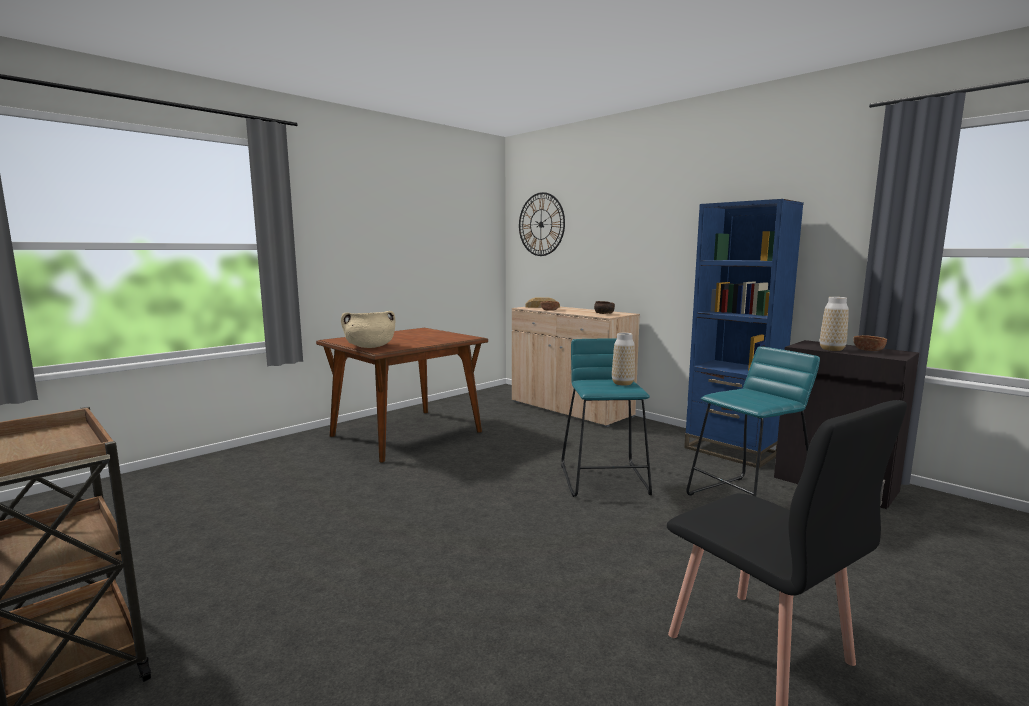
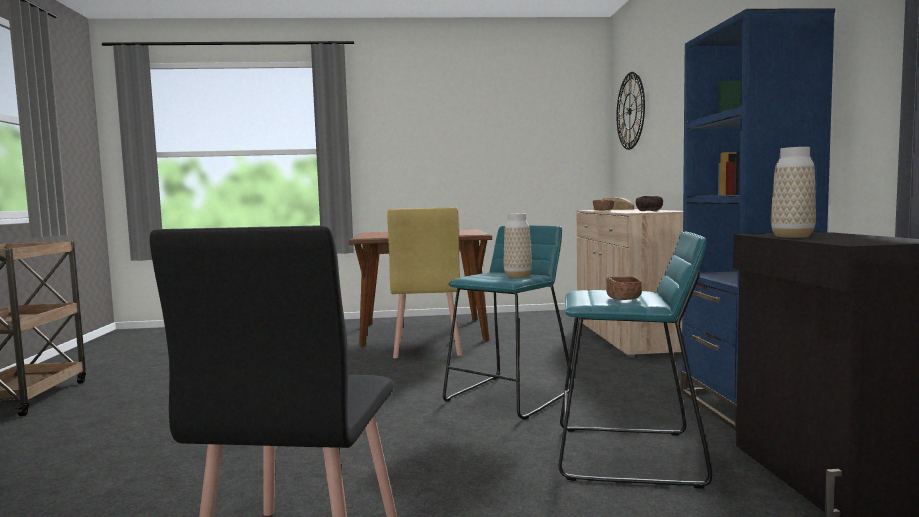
camera: 40 degrees right, 5 degrees down
beige cooking pot [341,311,395,348] -> none
brown bowl [853,335,887,351] -> brown bowl moved to [606,276,642,300]
none -> yellow chair [387,207,462,358]

